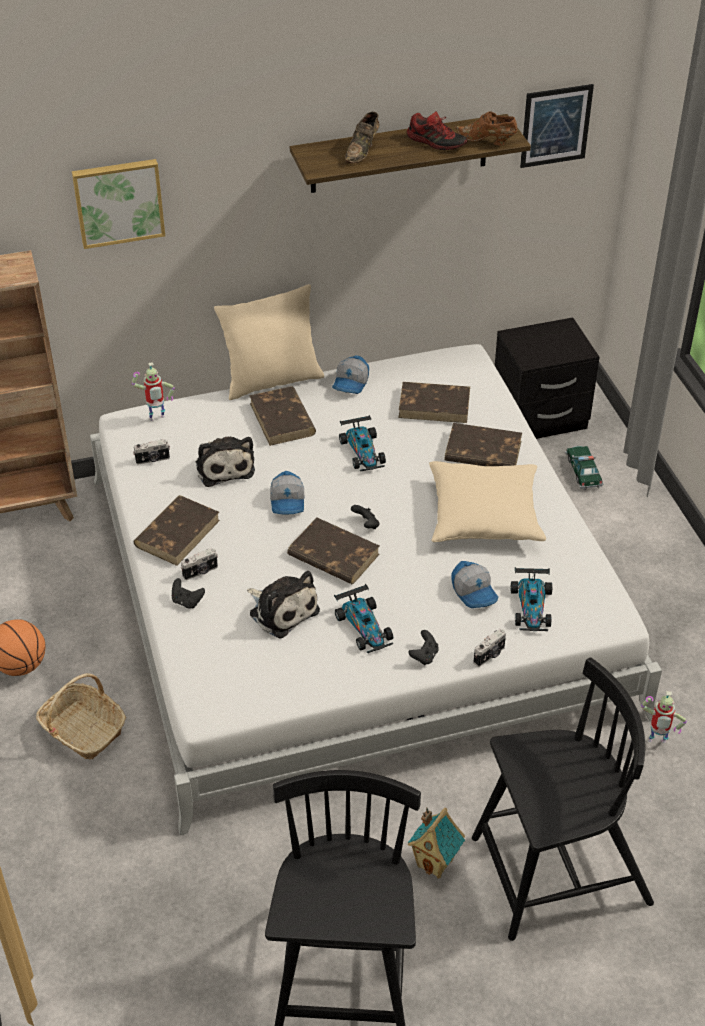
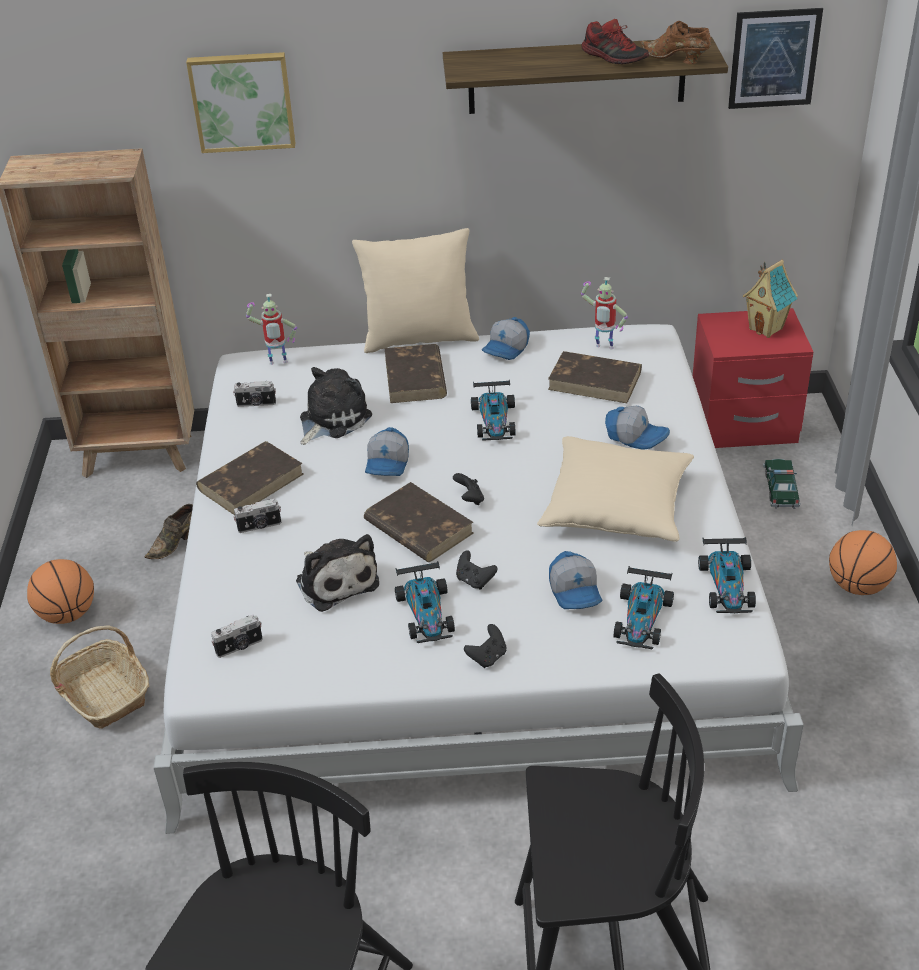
camera: 15 degrees right, 5 degrees down
black game controller [172,578,205,609] -> black game controller moved to [456,550,497,590]
plush toy [195,437,255,487] -> plush toy turned 135 degrees counterclockwise [300,367,372,445]
brown shoe [345,112,379,163] -> brown shoe moved to [144,504,193,559]
toy house [408,807,465,879] -> toy house moved to [743,260,798,338]
brown book [445,423,522,466] -> cap [605,406,670,450]
camera [473,629,506,667] -> camera moved to [211,615,263,658]
black nightstand [495,318,599,439] -> red nightstand [693,308,813,448]
toy robot [641,691,687,743] -> toy robot moved to [581,277,628,349]
none -> toy car [698,537,756,613]
none -> basketball [829,530,897,595]

